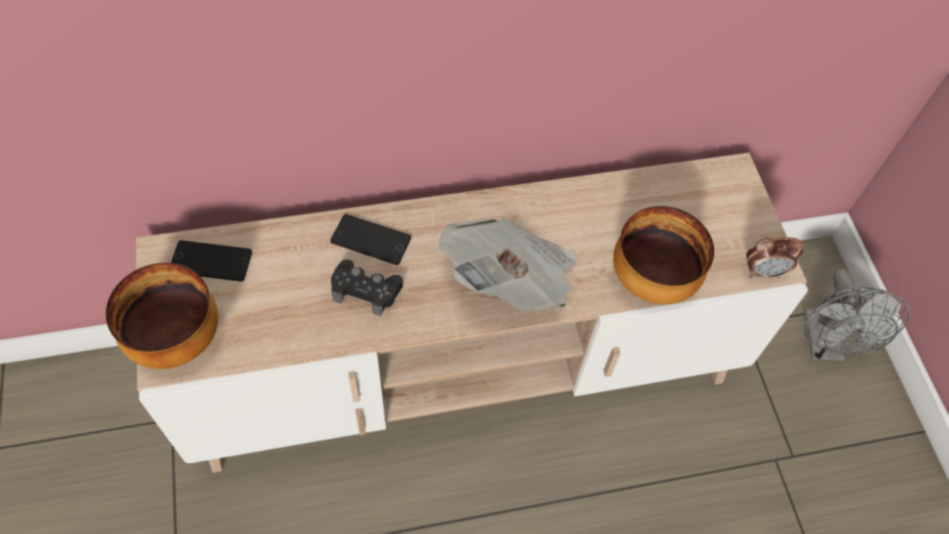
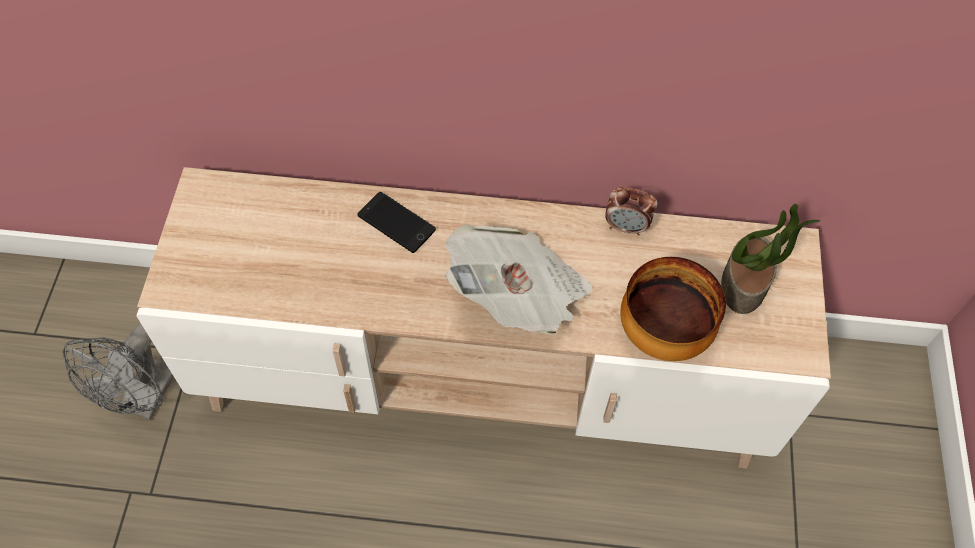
camera: 20 degrees right, 0 degrees up
bowl [106,263,218,369] -> none
phone [171,240,252,282] -> none
black game controller [331,259,403,316] -> none
alarm clock [746,237,804,278] -> alarm clock moved to [605,187,658,236]
grey fan [804,269,911,361] -> grey fan moved to [63,323,174,420]
none -> potted plant [721,204,820,314]

